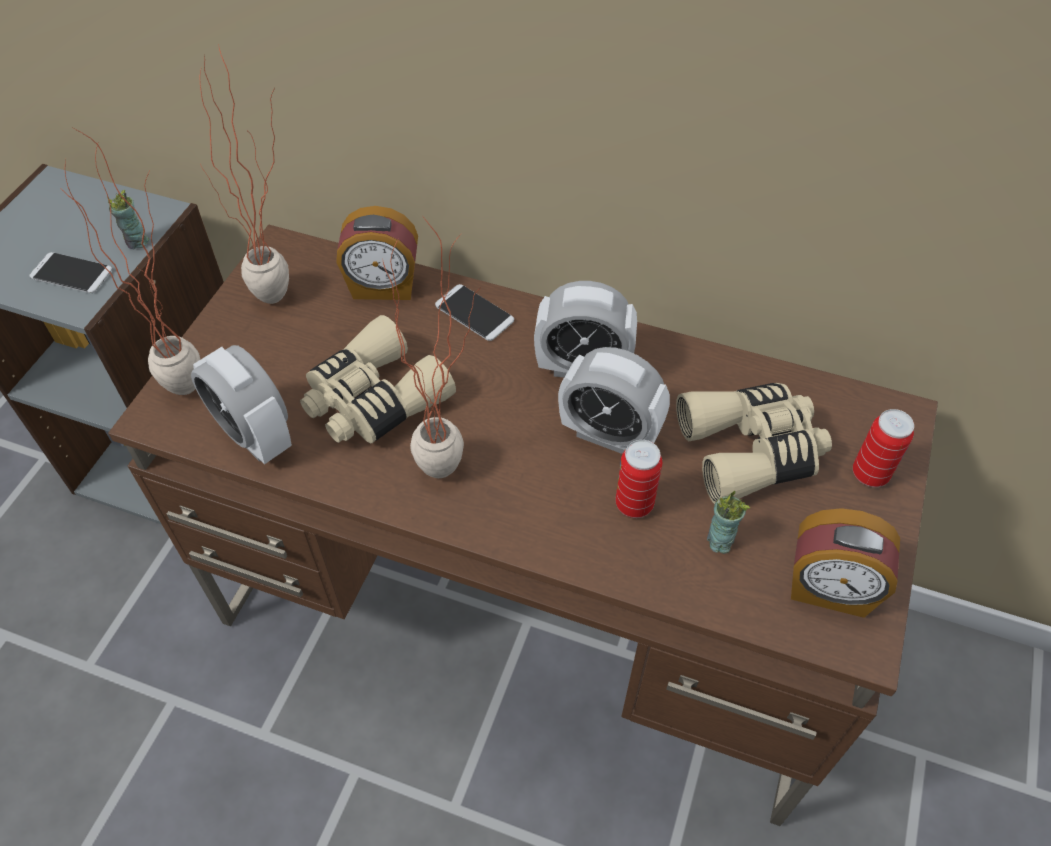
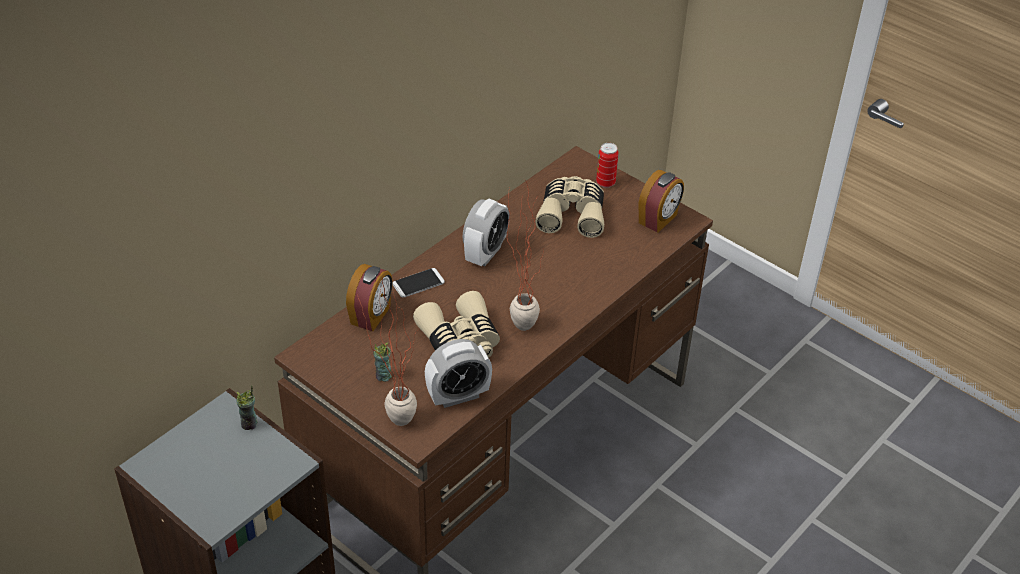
camera: 70 degrees left, 10 degrees down
phone [29,252,112,293] -> none
potted plant [199,44,289,304] -> none
alarm clock [558,347,670,454] -> none
can [615,440,662,518] -> none
cup [707,491,750,554] -> cup moved to [373,343,392,382]

